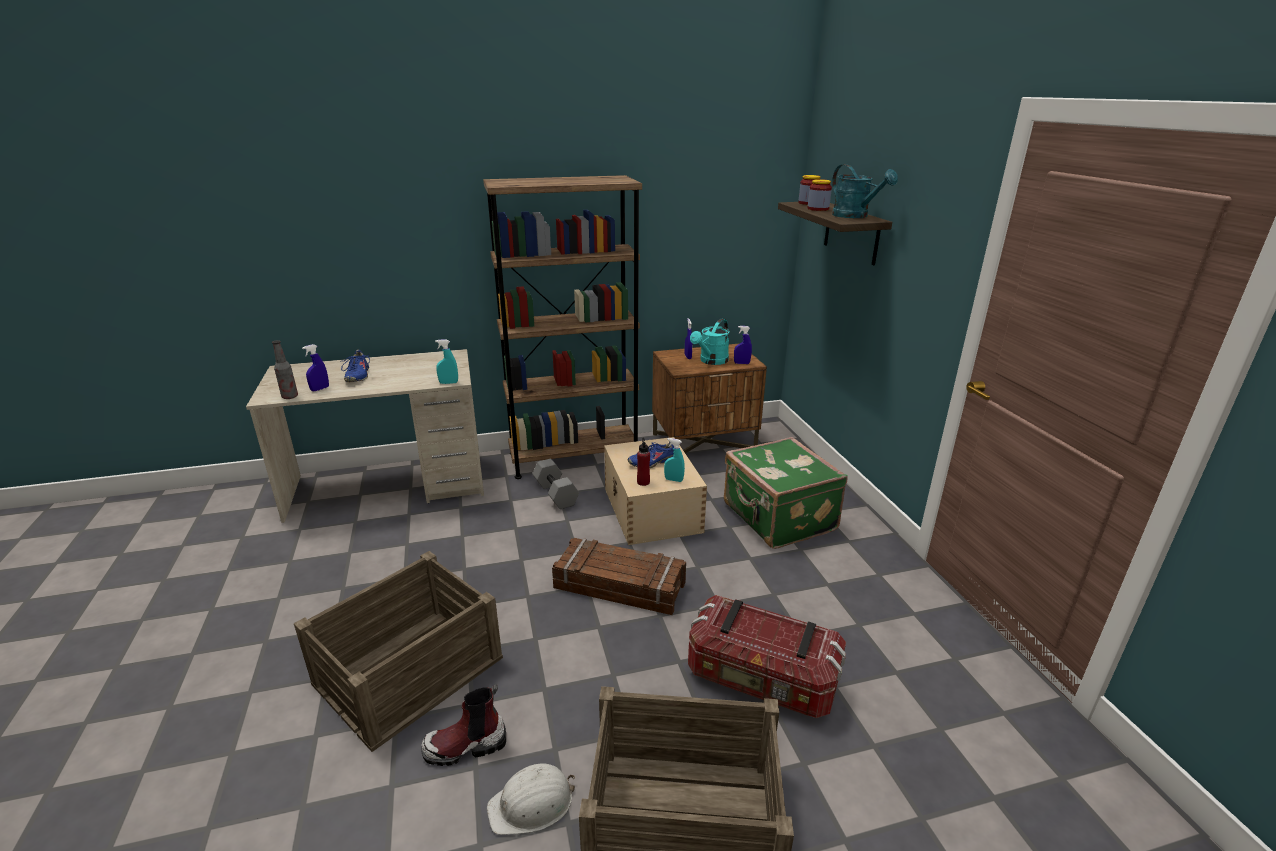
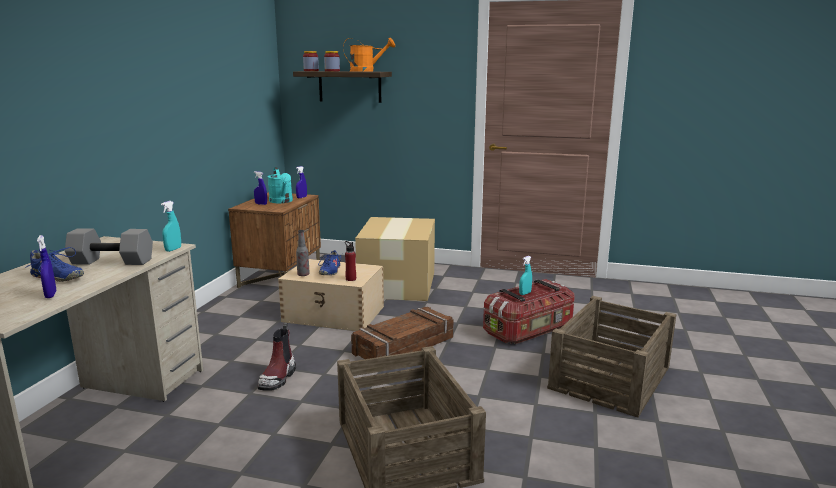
camera: 60 degrees left, 10 degrees down
bottle [272,340,298,399] -> bottle moved to [296,230,310,276]
boot [421,684,506,766] -> boot moved to [258,323,296,391]
brown bookcase [483,175,642,479] -> none
white hard hat [487,764,575,835] -> none
grey dumbbell [532,459,579,509] -> grey dumbbell moved to [65,228,153,265]
turquoise spray bottle [664,438,685,482] -> turquoise spray bottle moved to [519,256,532,295]
green suitcase [724,437,848,549] -> cardboard box [355,217,435,301]
turquoise watering can [832,164,898,218] -> orange watering can [343,38,395,72]

